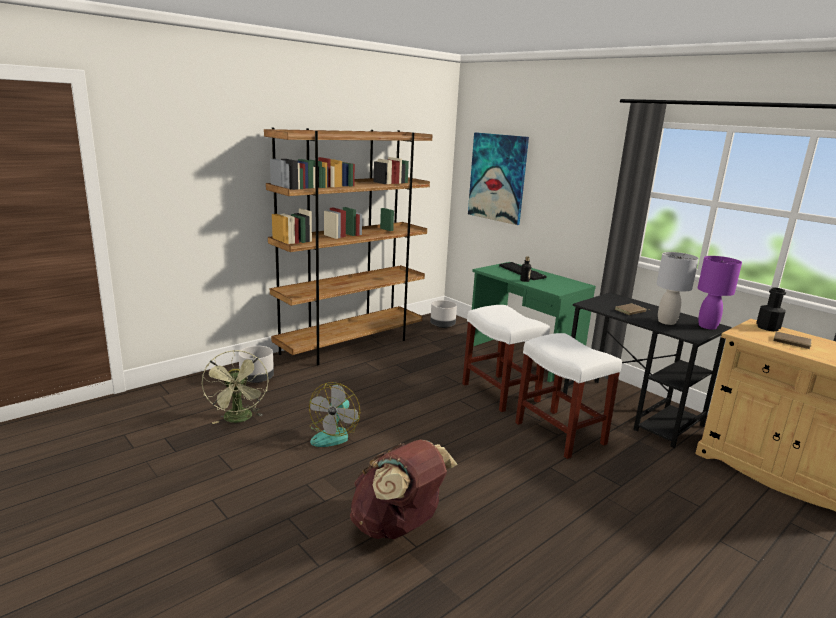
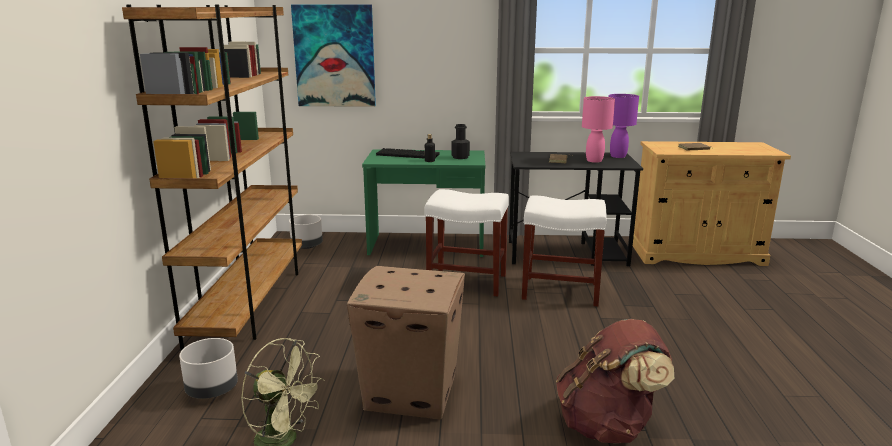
camera: 45 degrees left, 0 degrees up
fan [309,382,360,447] -> cardboard box [347,266,465,420]
grey table lamp [656,252,699,325] -> pink table lamp [582,96,615,163]
black bottle [756,287,786,331] -> black bottle moved to [451,124,470,159]

